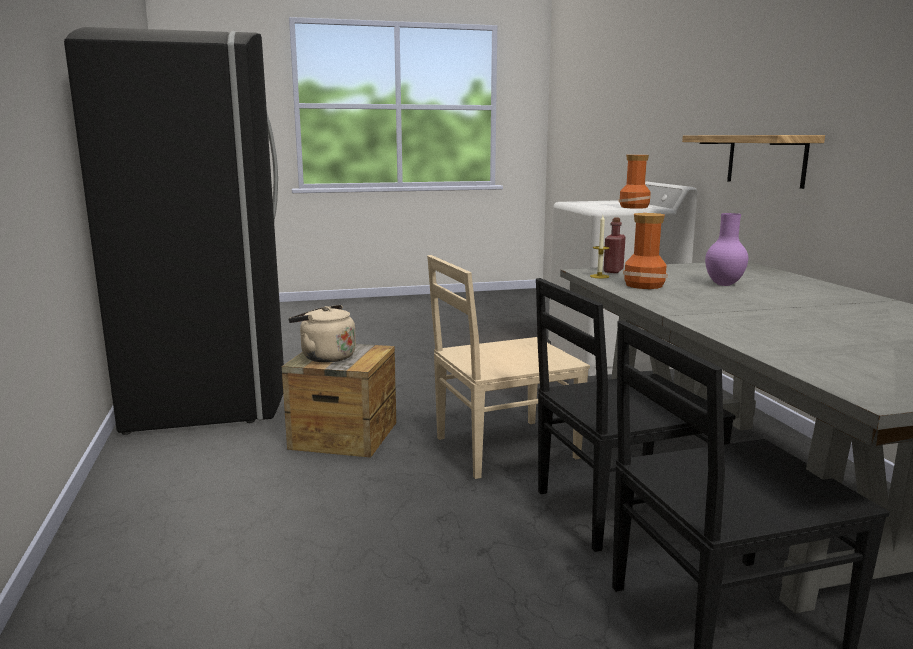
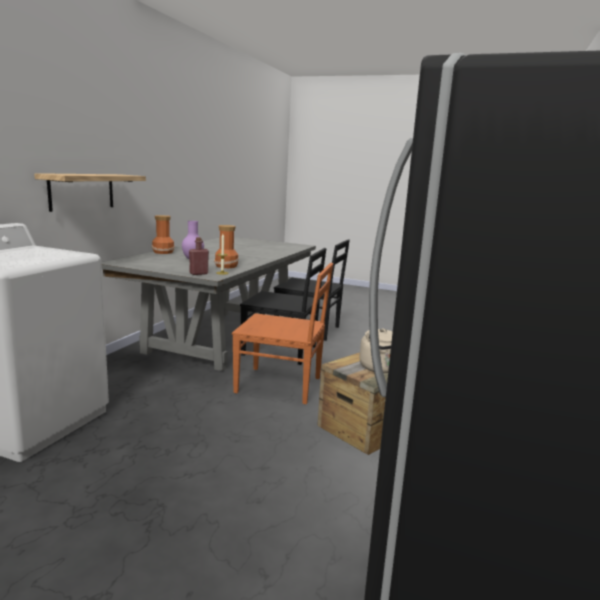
camera: 145 degrees left, 0 degrees up
beige chair [427,255,590,479] -> orange chair [232,263,333,404]
vase [619,155,651,209] -> vase moved to [152,215,175,254]

